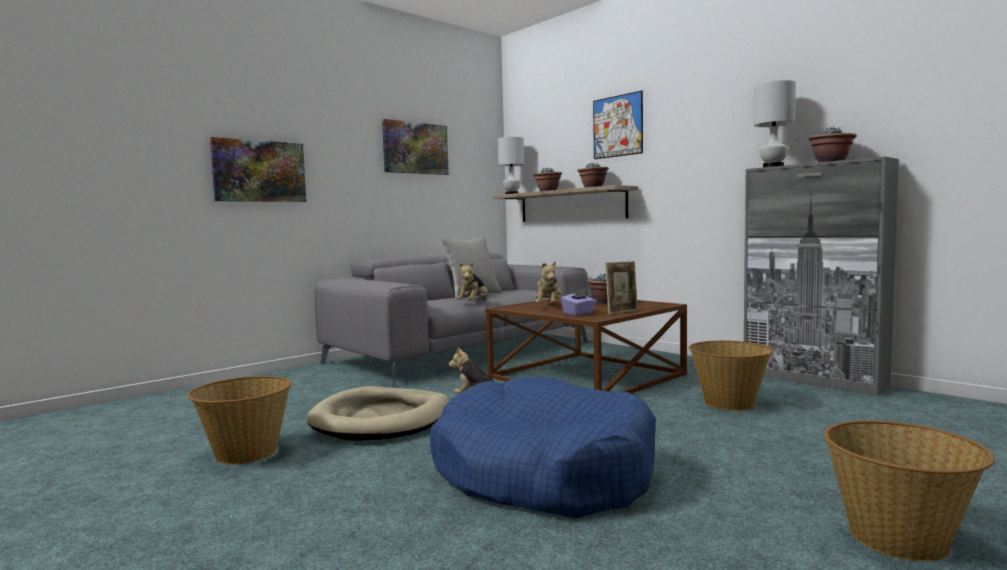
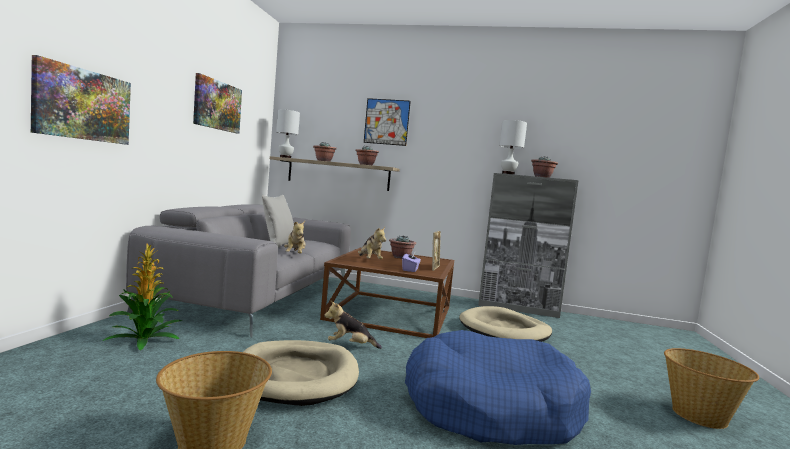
camera: 35 degrees left, 0 degrees up
basket [689,340,774,411] -> beige dog bed [459,306,552,342]
none -> potted plant [103,244,183,350]

